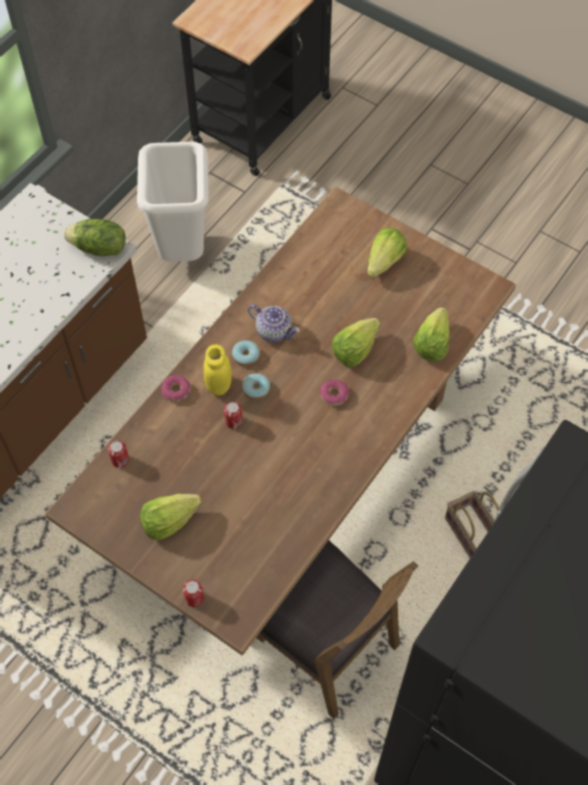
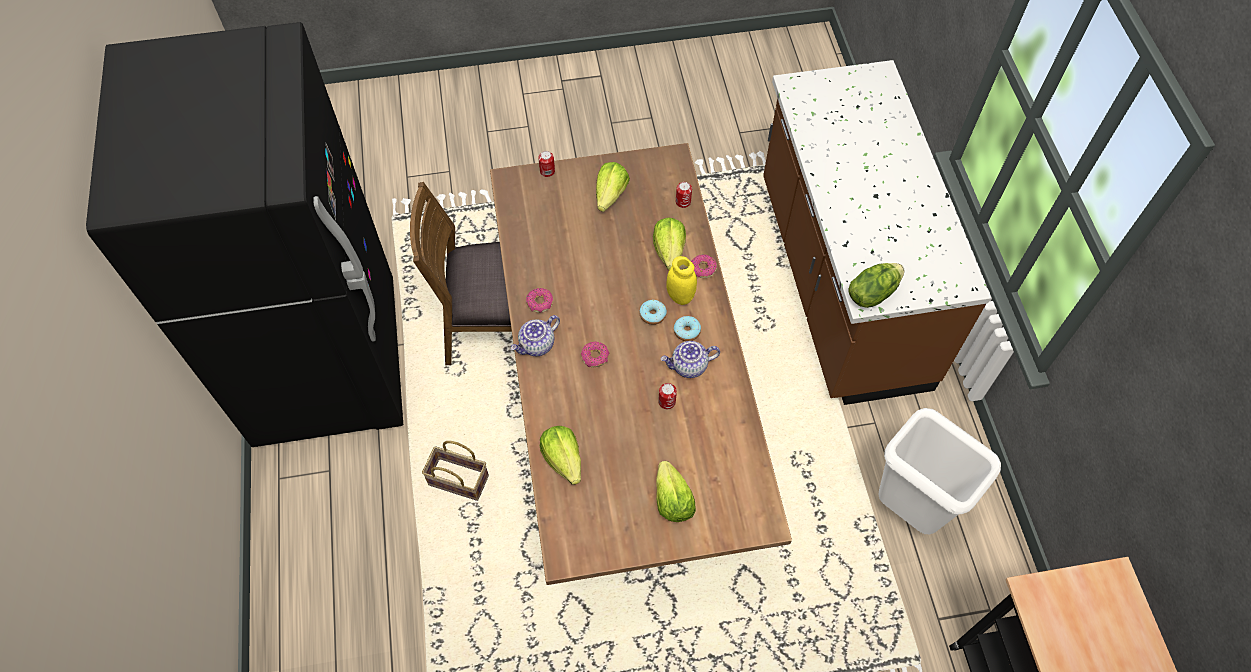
camera: 135 degrees right, 0 degrees up
can [224,402,243,429] -> can moved to [658,383,677,409]
lettuce [332,318,380,367] -> lettuce moved to [653,217,686,270]
none -> teapot [510,315,560,356]
none -> donut [526,288,553,313]

